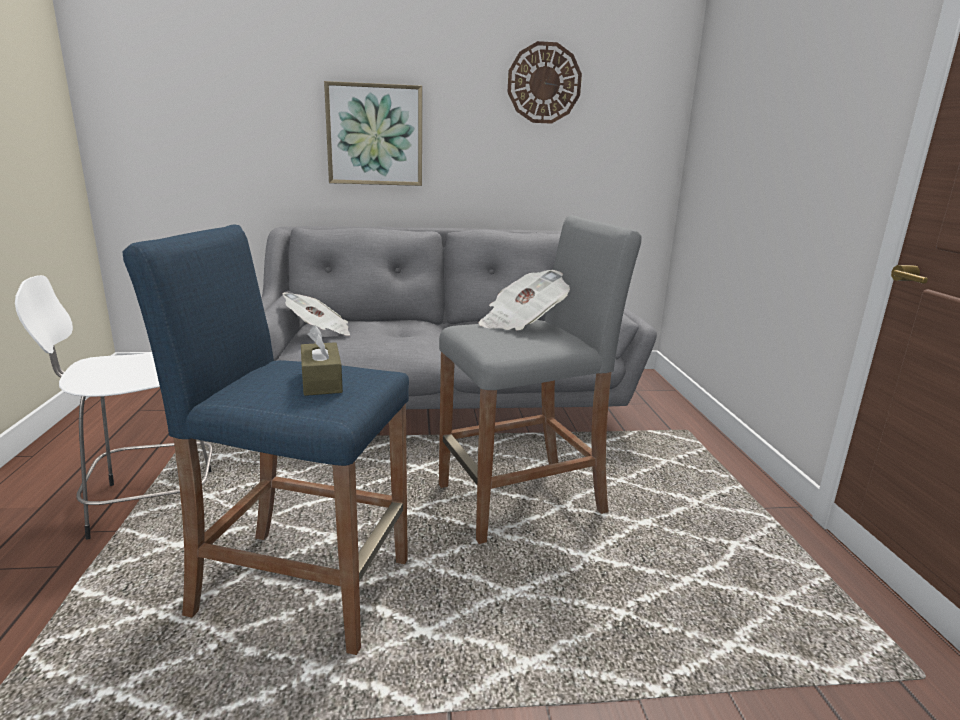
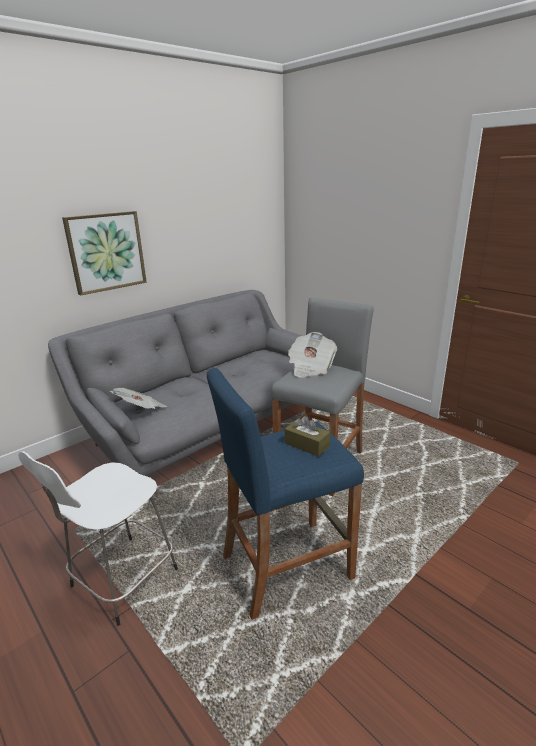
camera: 35 degrees left, 5 degrees up
wall clock [507,41,582,124] -> none

